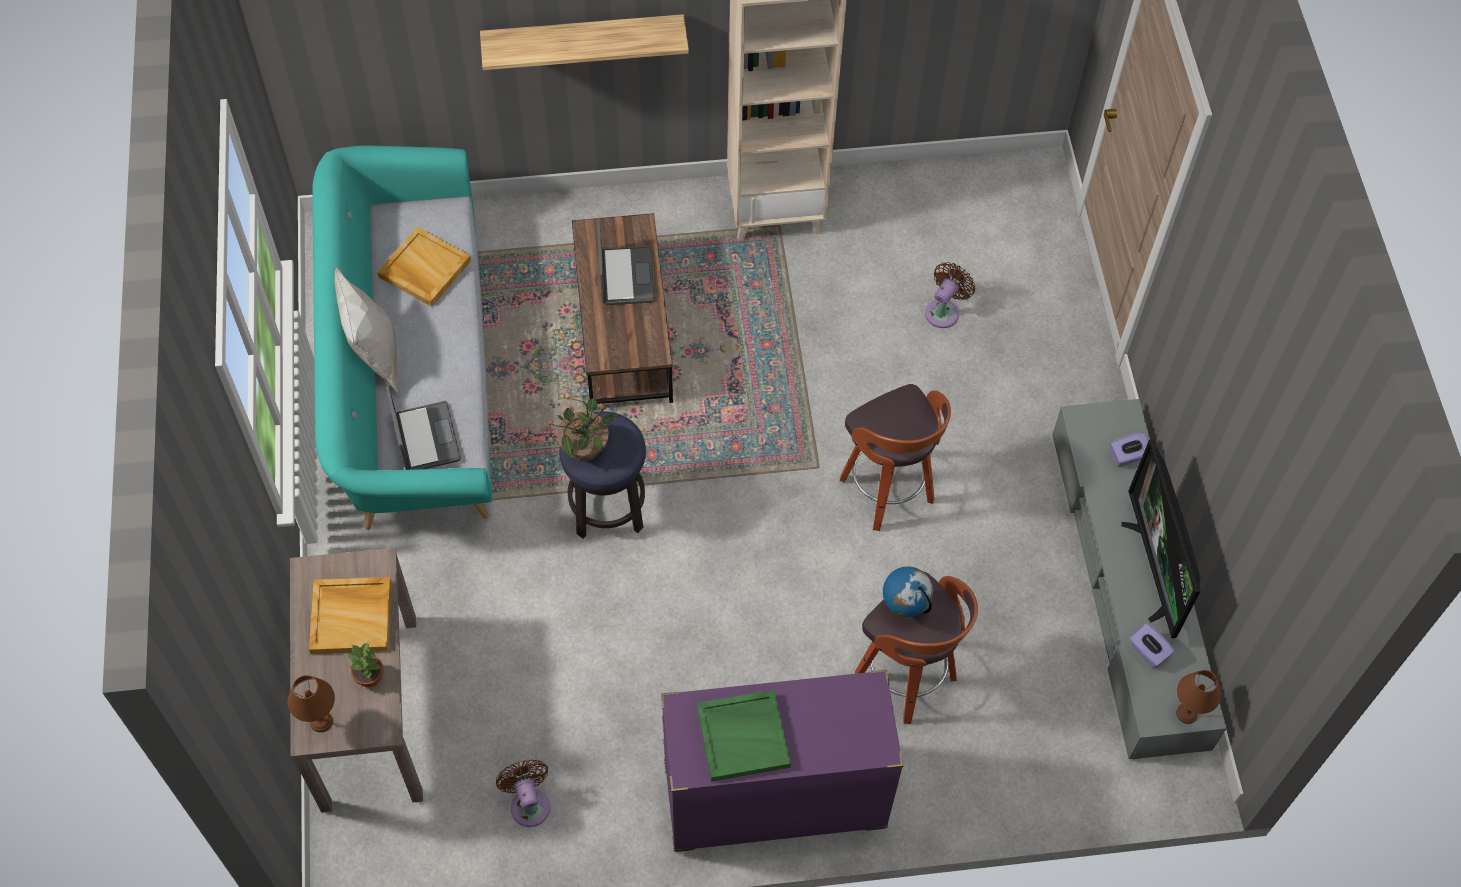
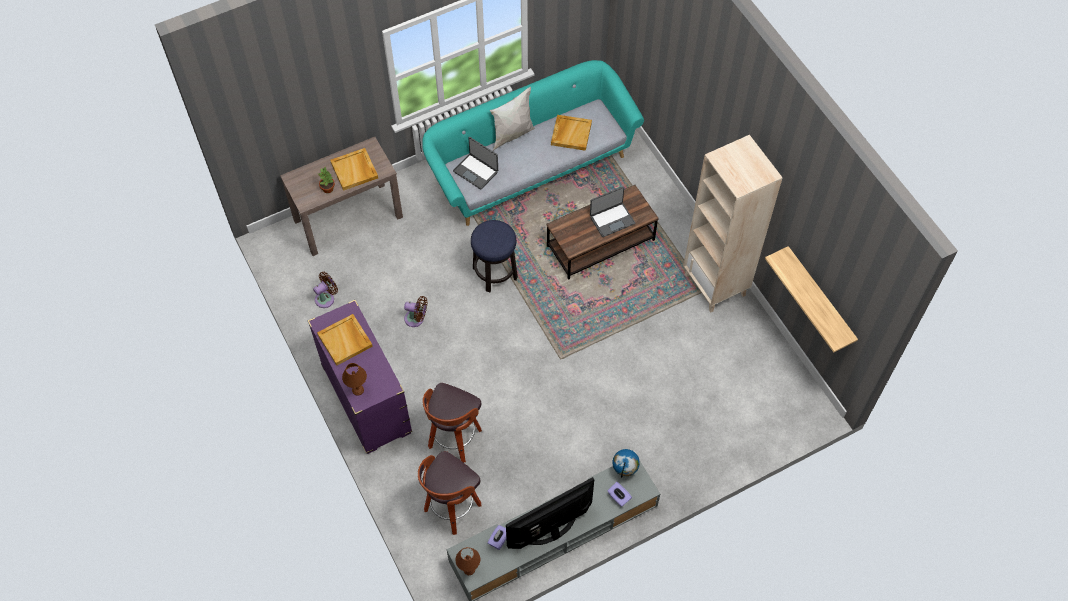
camera: 70 degrees right, 0 degrees up
brown table lamp [288,675,335,732] -> brown table lamp moved to [342,363,367,396]
laptop [386,385,461,470] -> laptop turned 75 degrees clockwise [453,137,498,189]
shelf [480,14,689,70] -> shelf moved to [765,246,858,353]
potted plant [546,386,621,461] -> none
green tray [697,689,791,782] -> beige tray [317,314,373,366]
stool [839,384,951,531] -> stool moved to [418,451,481,535]
globe [883,566,933,617] -> globe moved to [613,449,640,478]
brown fan [925,262,975,328] -> brown fan moved to [404,296,427,327]

